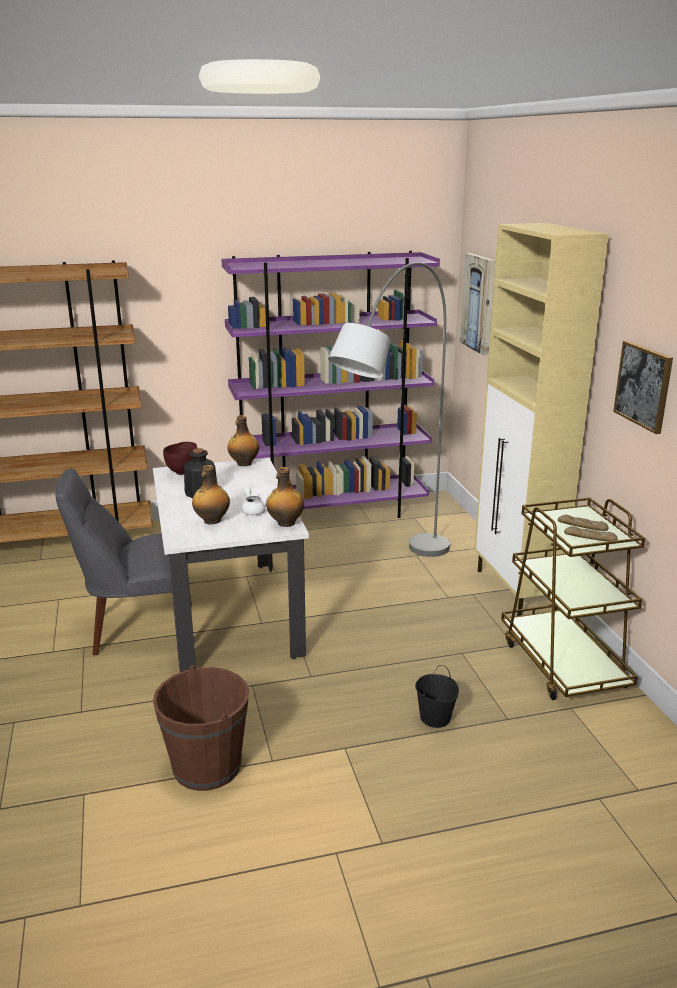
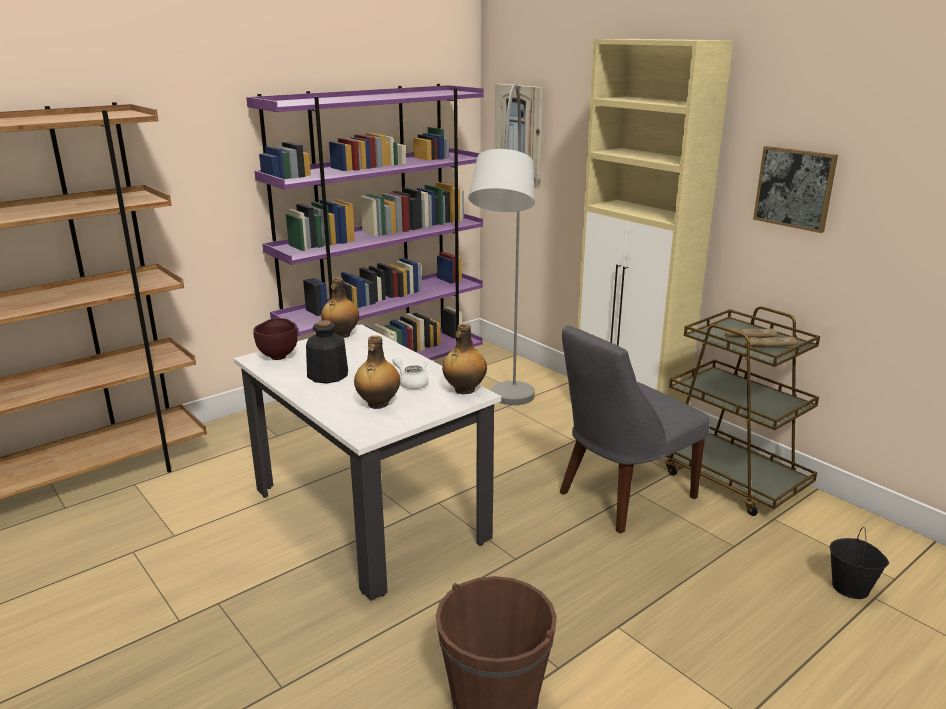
camera: 25 degrees left, 0 degrees up
grey chair [56,468,192,655] -> grey chair moved to [560,325,710,534]
black bucket [415,665,459,728] -> black bucket moved to [830,527,889,599]

